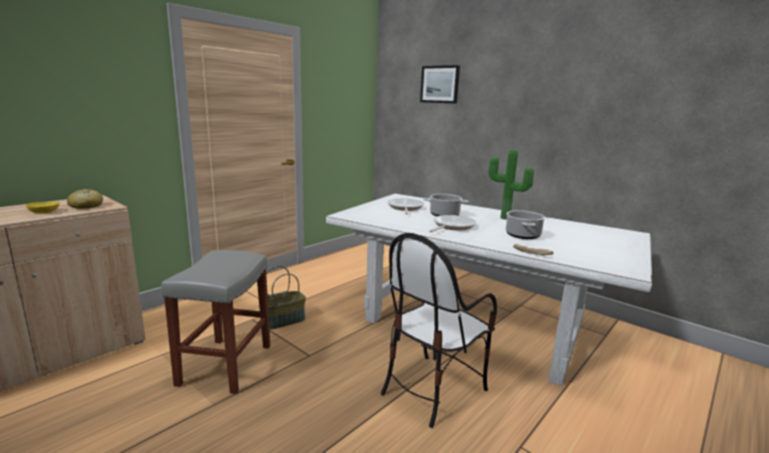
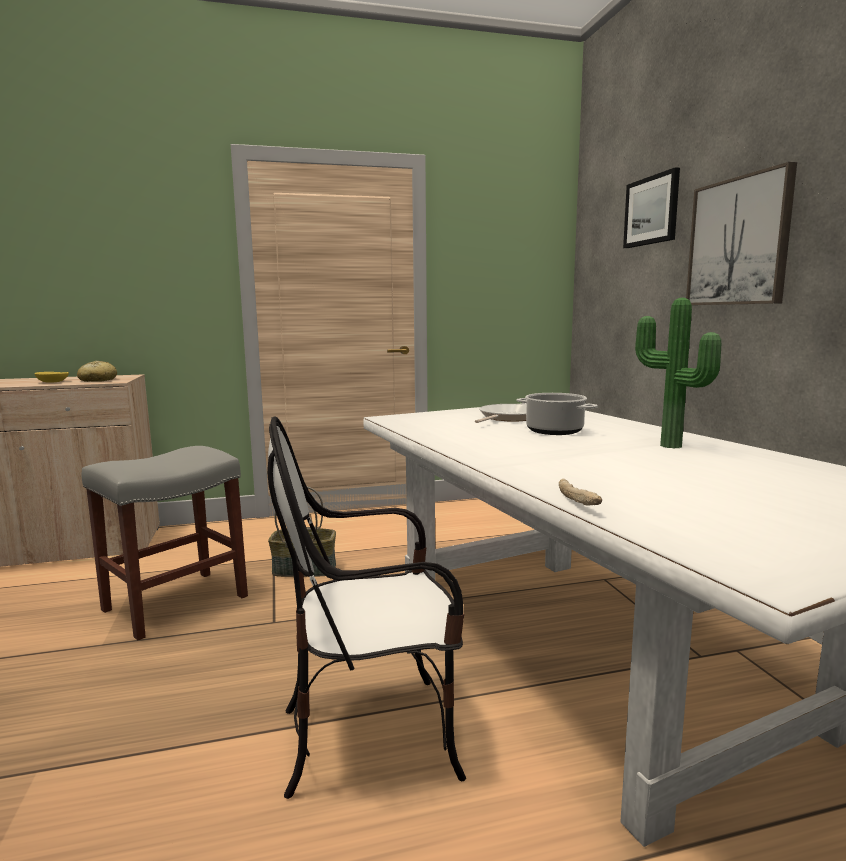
camera: 35 degrees right, 5 degrees down
frying pan [429,215,476,232] -> none
cooking pot [506,210,545,239] -> none
none -> picture [686,162,797,305]

